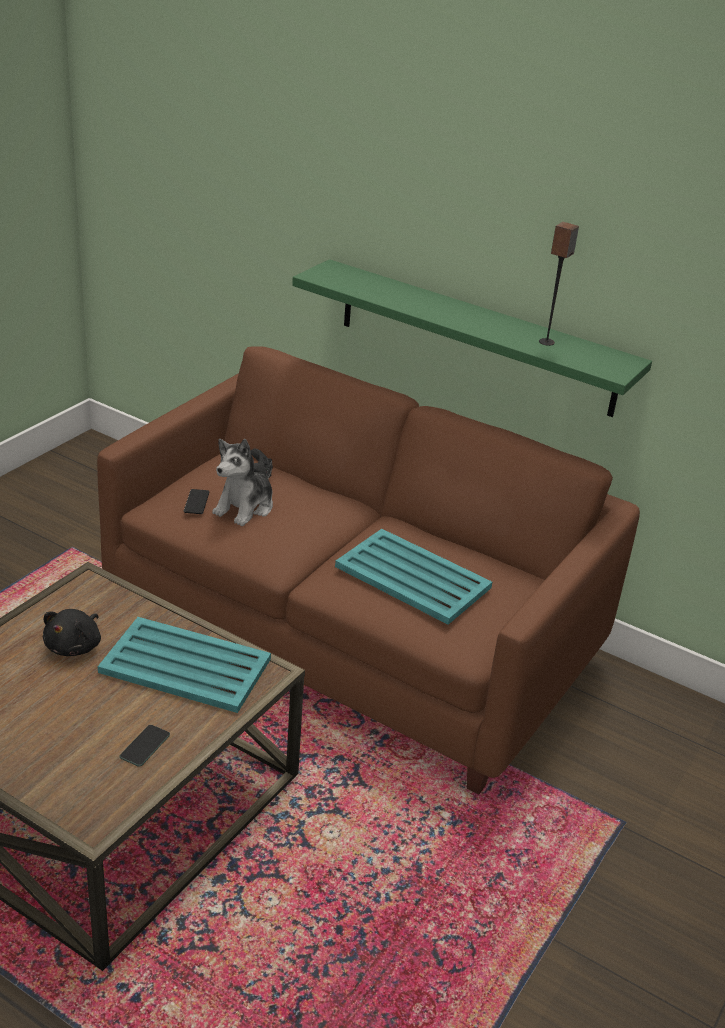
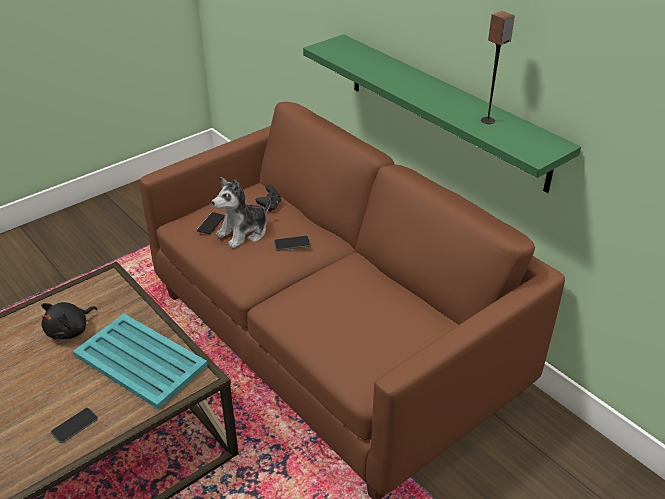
camera: 20 degrees right, 5 degrees up
turquoise tray [335,529,492,625] -> none
none -> phone [274,236,310,250]

